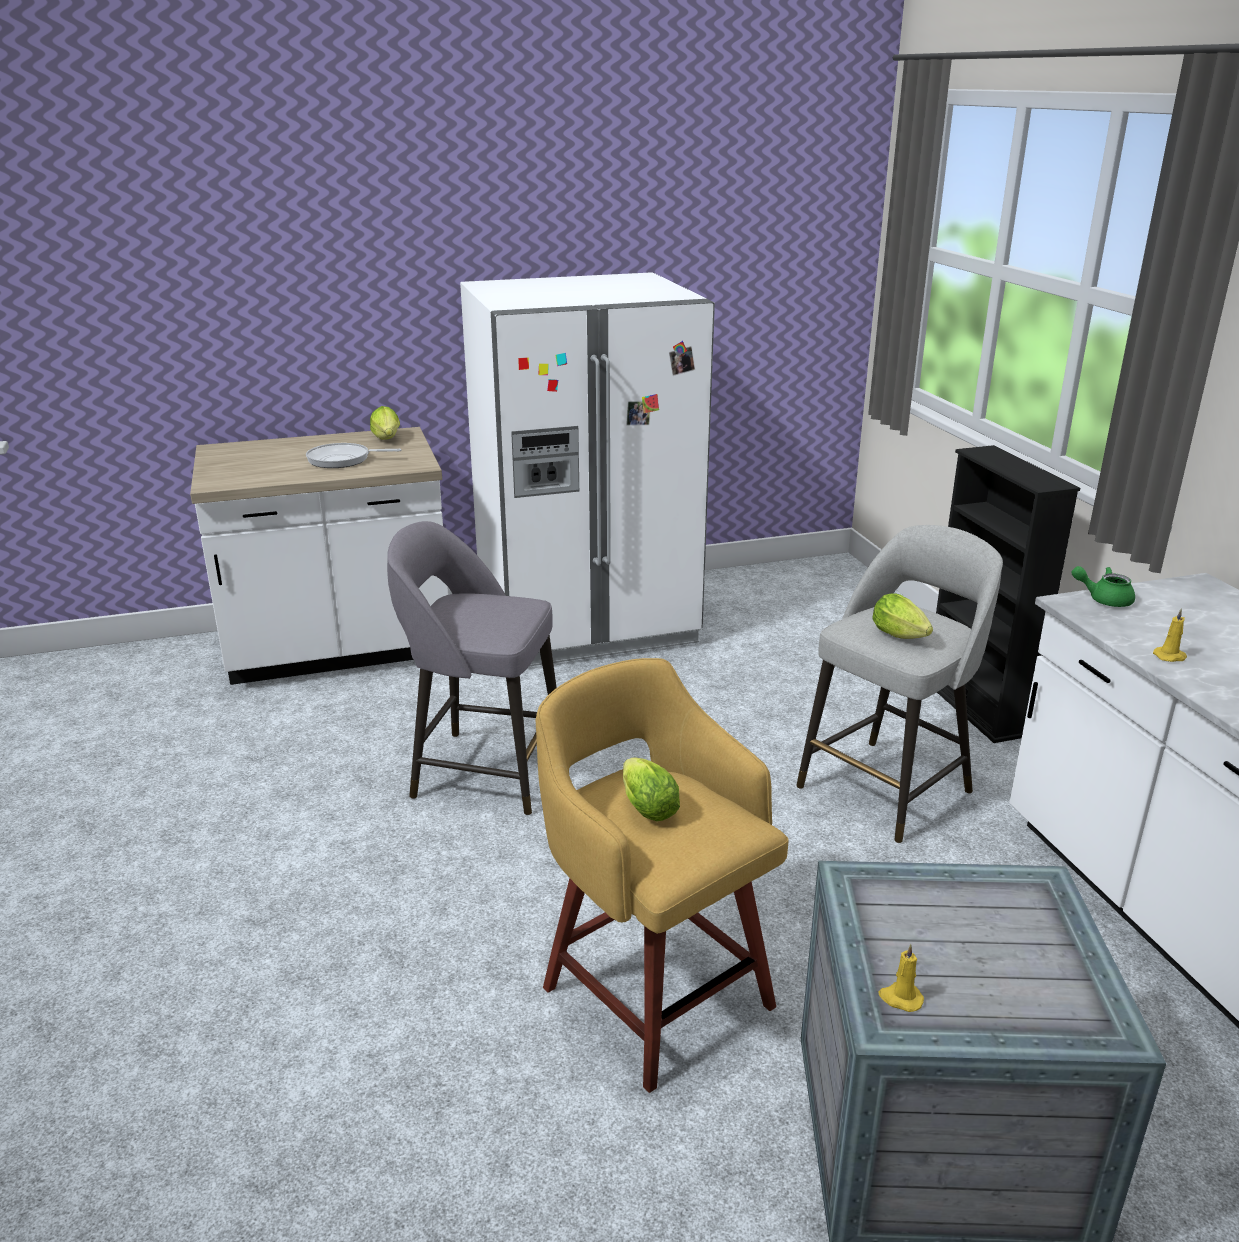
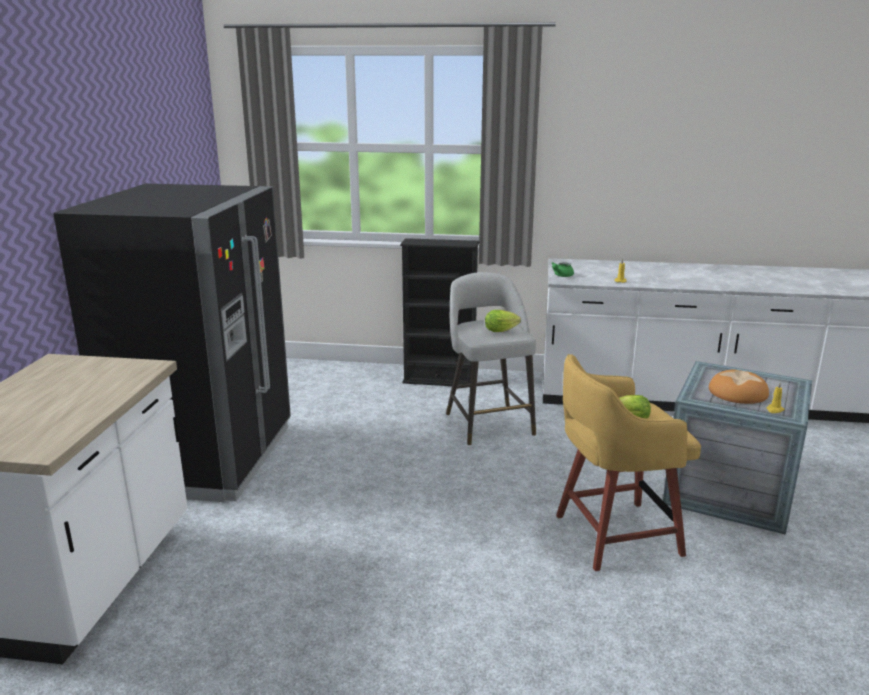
camera: 65 degrees left, 5 degrees down
frying pan [306,443,402,468] -> none
lettuce [370,406,400,440] -> none
grey stool [387,521,557,815] -> none
white fridge [460,272,715,667] -> black fridge [53,183,291,502]
none -> bread [709,370,769,404]

